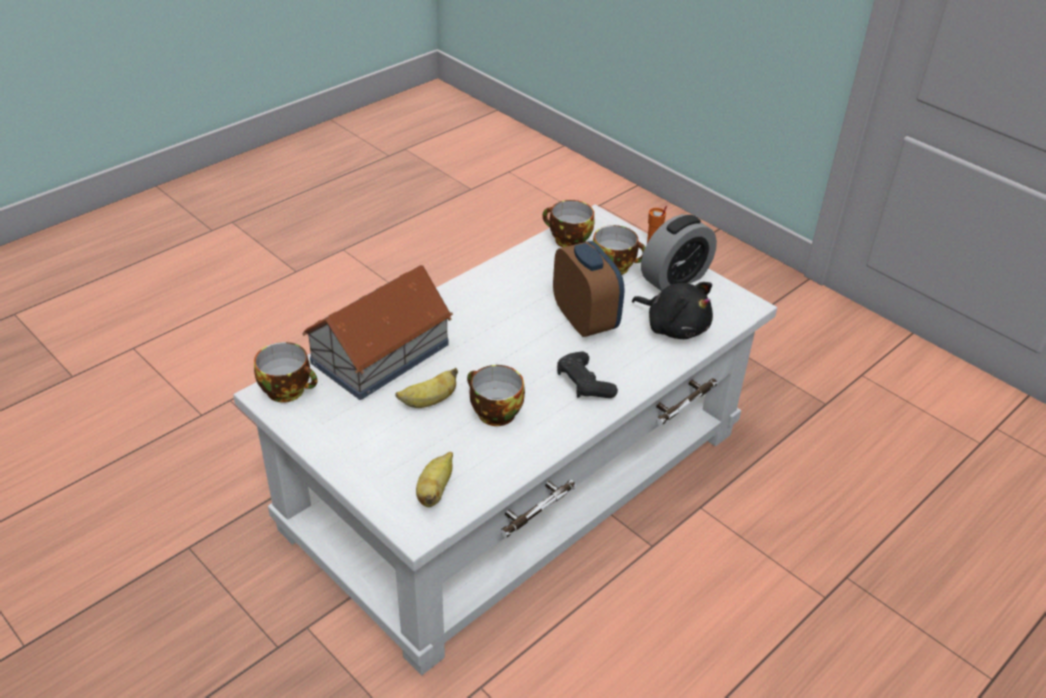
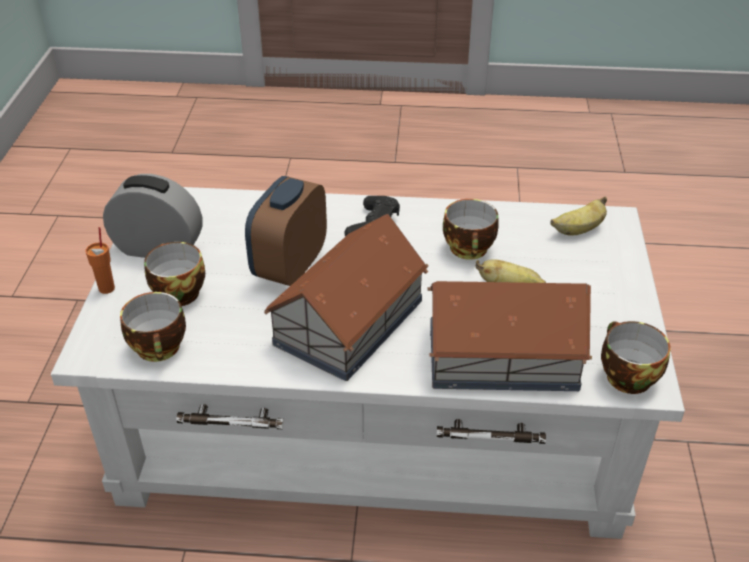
camera: 130 degrees left, 0 degrees up
black plush toy [632,282,713,339] -> none
none -> toy house [264,214,429,381]

